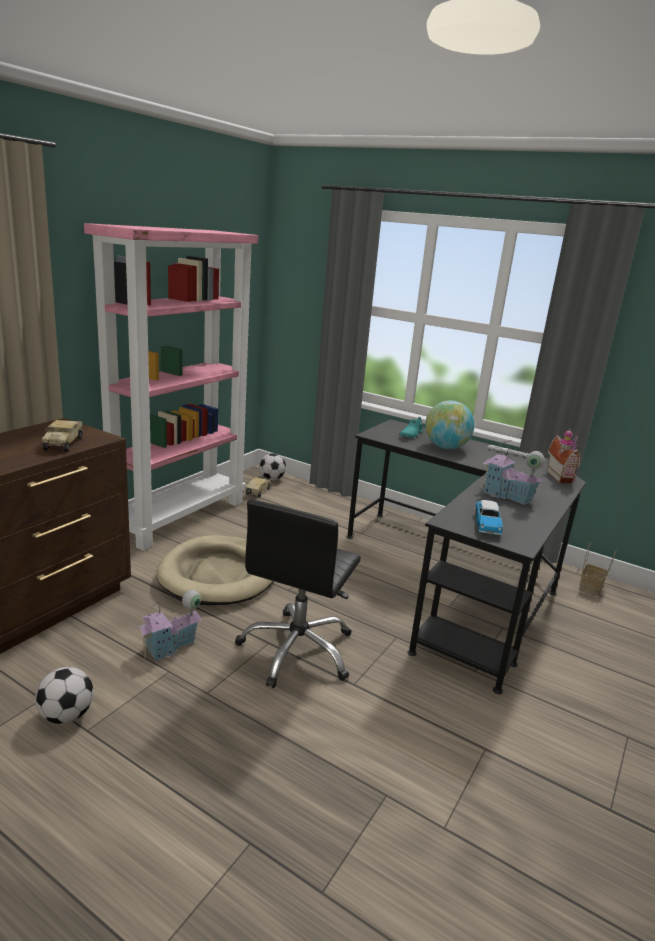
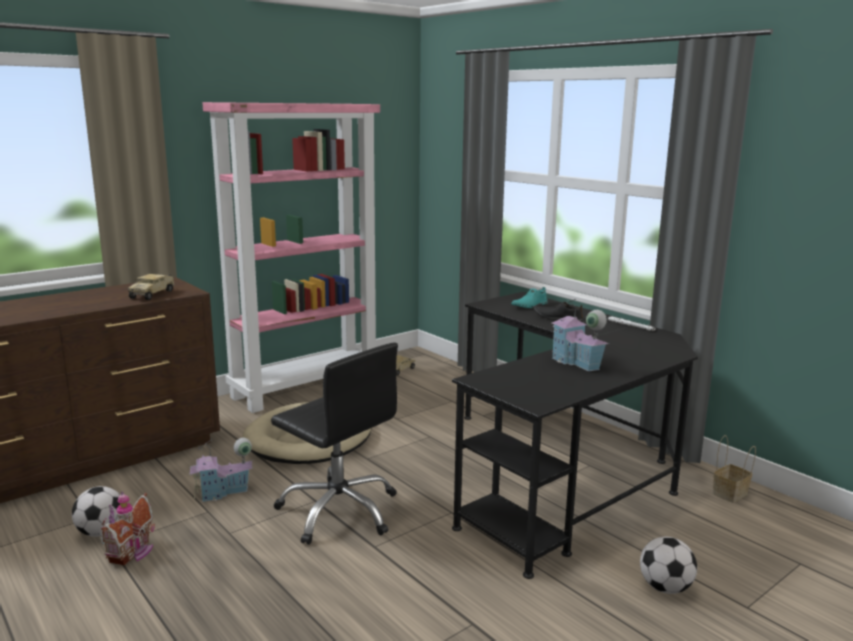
camera: 20 degrees right, 5 degrees down
black office chair [235,500,361,688] -> black office chair turned 90 degrees counterclockwise [271,342,398,545]
football [259,453,286,480] -> football moved to [640,537,697,594]
globe [425,400,475,449] -> black shoe [534,301,583,322]
toy car [475,500,503,536] -> none
toy house [547,429,580,483] -> toy house moved to [100,491,155,565]

